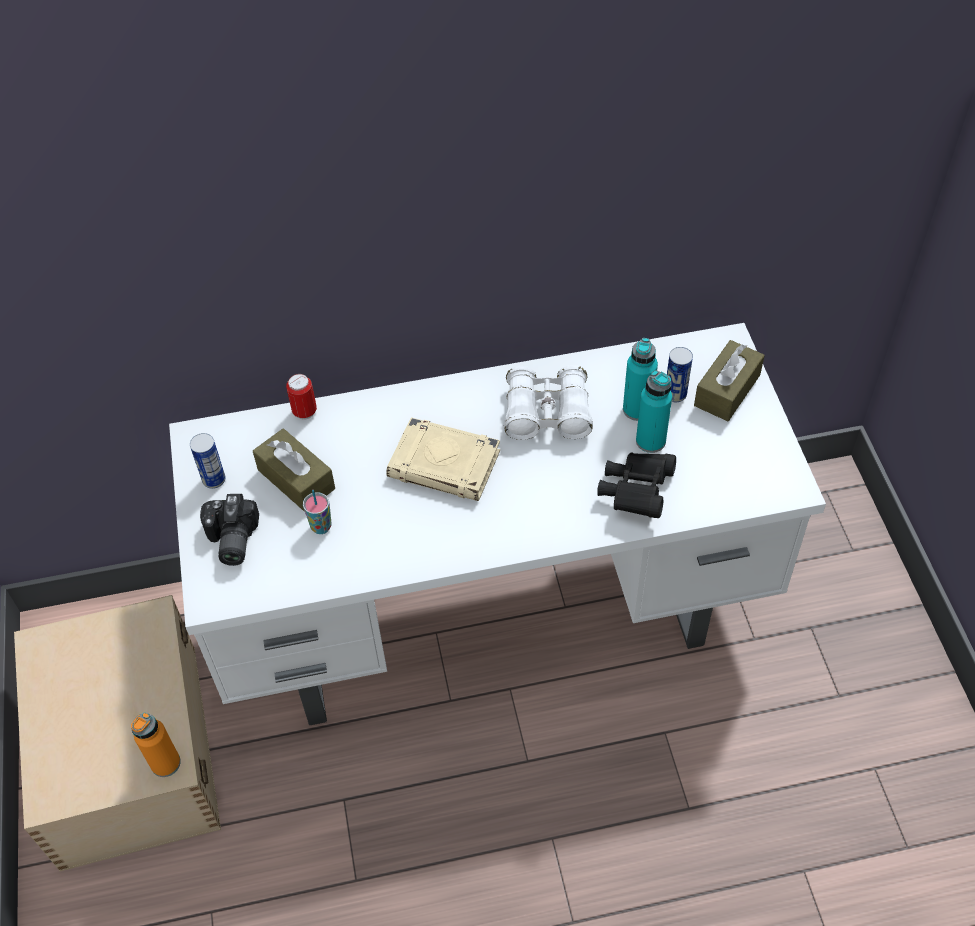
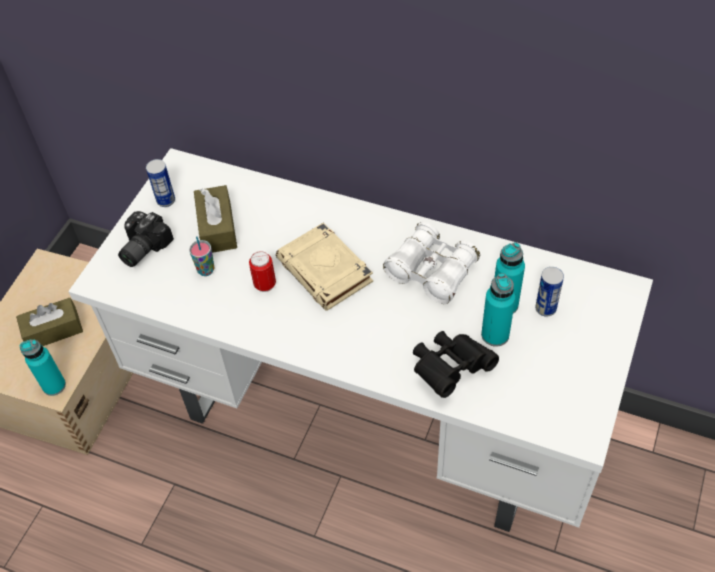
camera: 35 degrees right, 0 degrees up
orange bottle [131,713,181,777] -> turquoise bottle [20,339,66,396]
can [286,374,317,420] -> can moved to [249,251,276,292]
brown tissue box [694,340,765,421] -> brown tissue box moved to [16,298,83,346]

